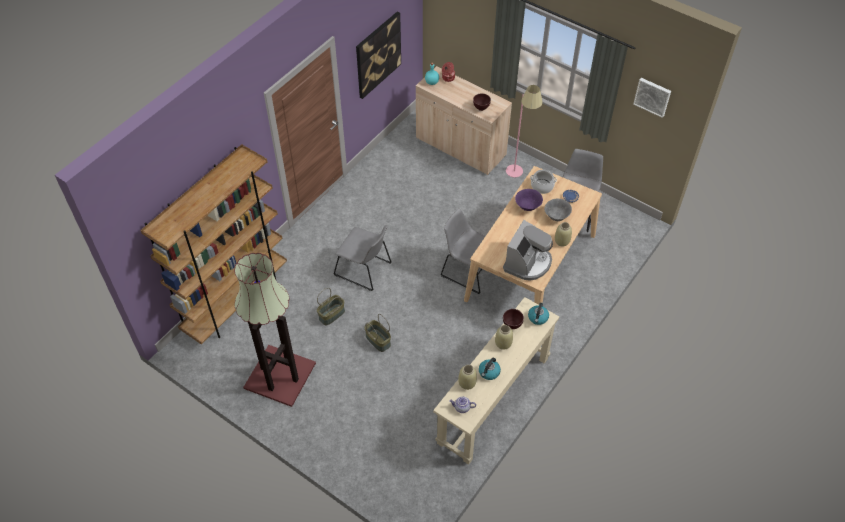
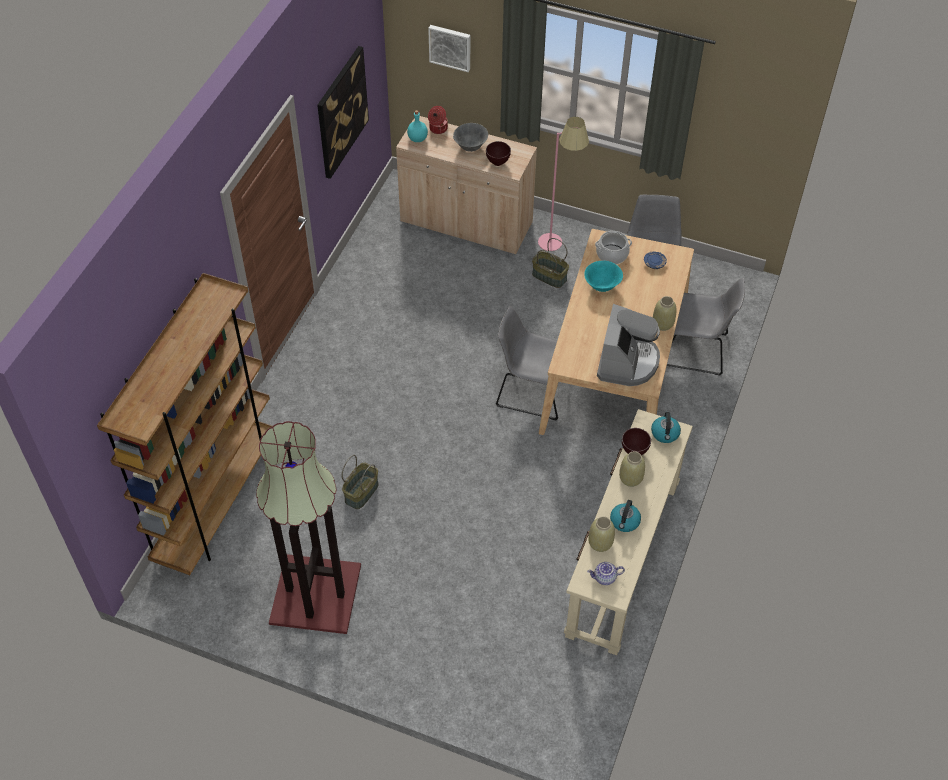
camera: 15 degrees left, 0 degrees up
grey chair [333,225,391,291] -> grey chair moved to [667,278,745,376]
basket [364,314,391,352] -> basket moved to [532,238,569,288]
purple bowl [515,189,543,211] -> turquoise bowl [584,261,623,292]
grey bowl [544,198,572,221] -> grey bowl moved to [453,123,488,152]
picture [633,78,671,118] -> picture moved to [428,25,470,72]

